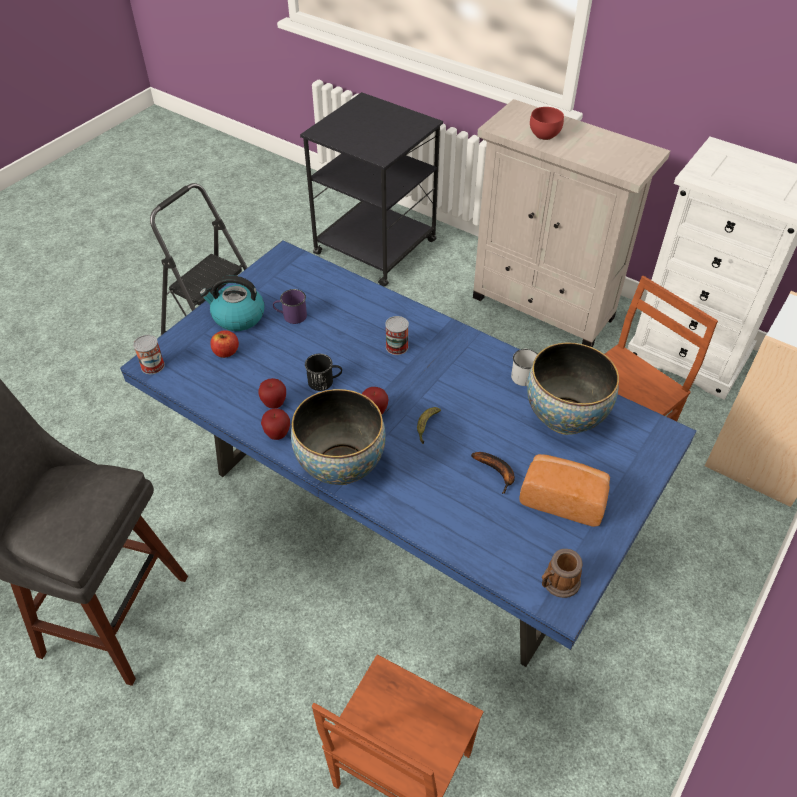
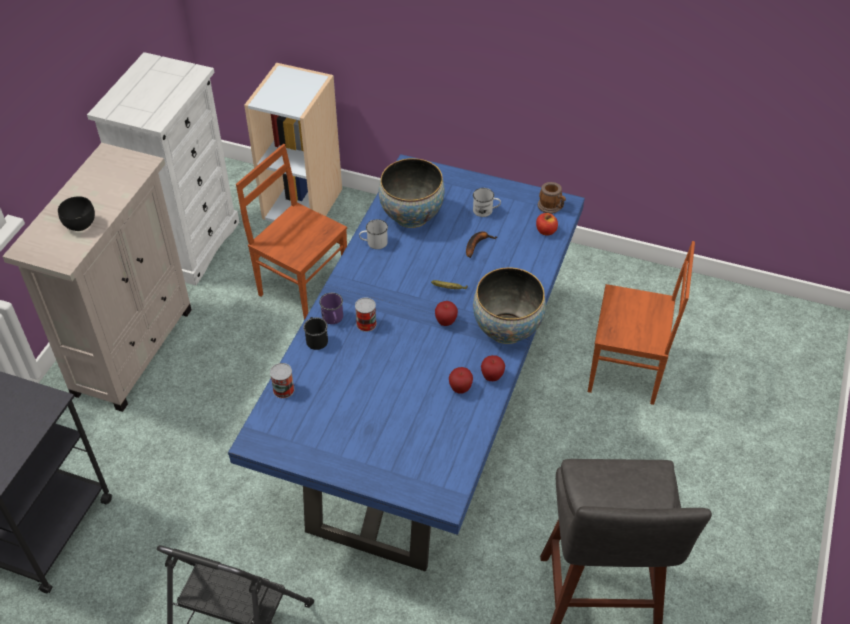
camera: 105 degrees left, 0 degrees up
can [133,335,165,374] -> can moved to [270,363,295,398]
kettle [199,276,264,331] -> none
apple [210,330,239,358] -> apple moved to [536,213,558,236]
purple mug [273,289,307,324] -> purple mug moved to [319,293,343,324]
black mug [305,354,342,391] -> black mug moved to [303,317,328,350]
bread [519,454,610,527] -> white mug [473,188,501,217]
red bowl [530,107,564,140] -> black bowl [58,196,95,231]

